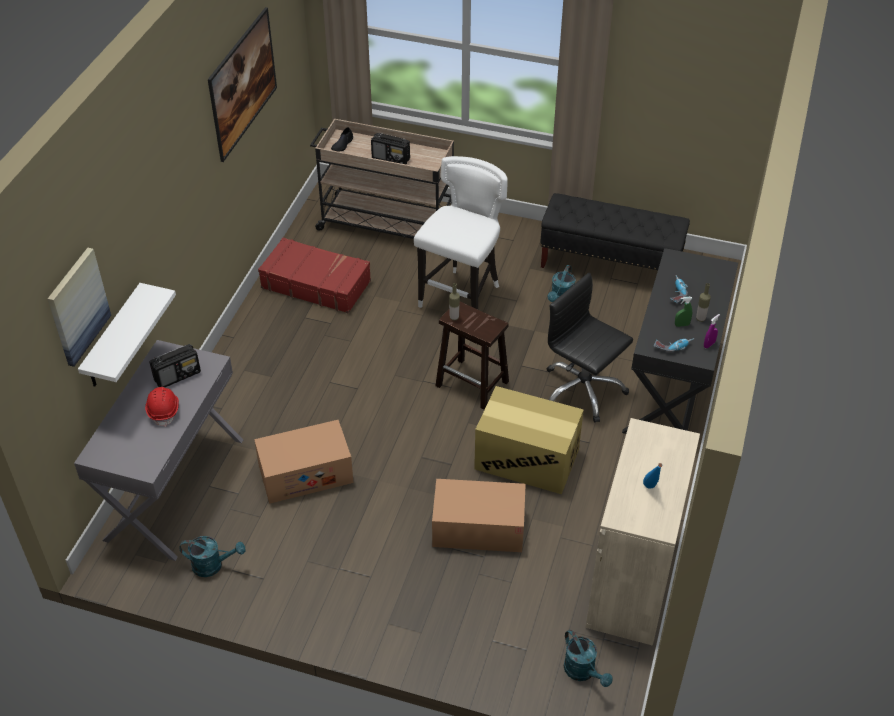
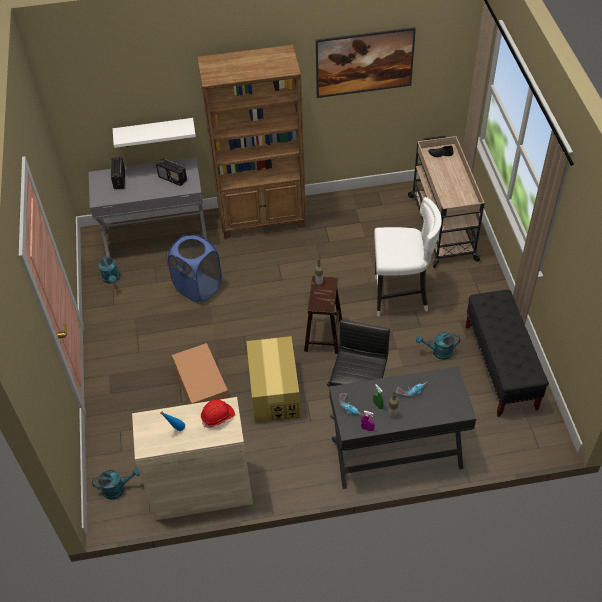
camera: 65 degrees right, 5 degrees up
picture [47,248,111,367] -> none
red hard hat [145,387,179,427] -> red hard hat moved to [201,399,235,428]
cardboard box [254,420,353,504] -> blue laundry basket [168,234,222,302]
red suitcase [258,238,371,313] -> none
radio [371,133,410,164] -> radio moved to [111,157,125,190]
turquoise watering can [564,630,613,687] -> turquoise watering can turned 135 degrees counterclockwise [92,467,140,499]
none -> brown bookcase [197,45,306,238]

